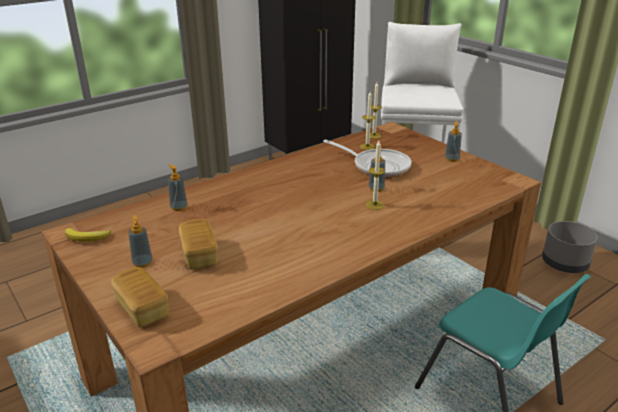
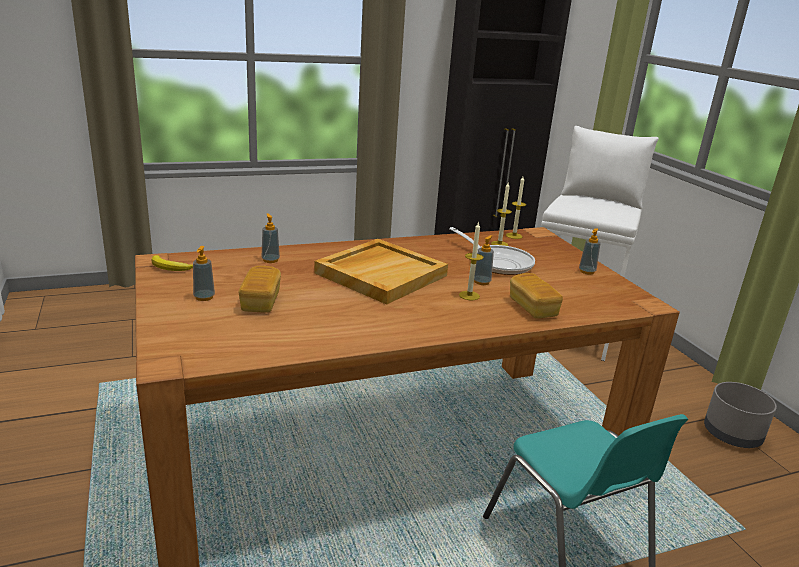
camera: 15 degrees right, 5 degrees down
bread [111,267,169,327] -> bread moved to [510,273,563,319]
none -> beige tray [314,239,448,305]

